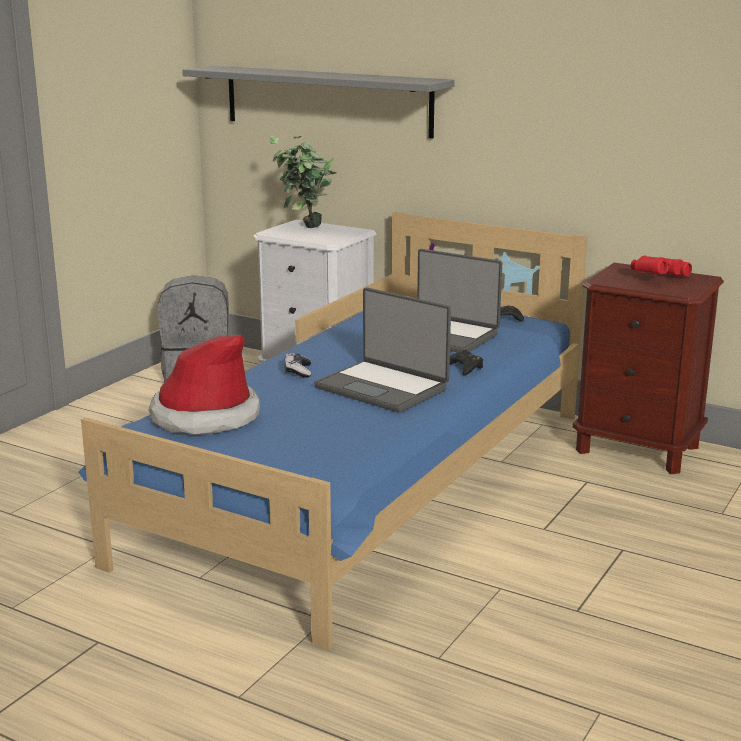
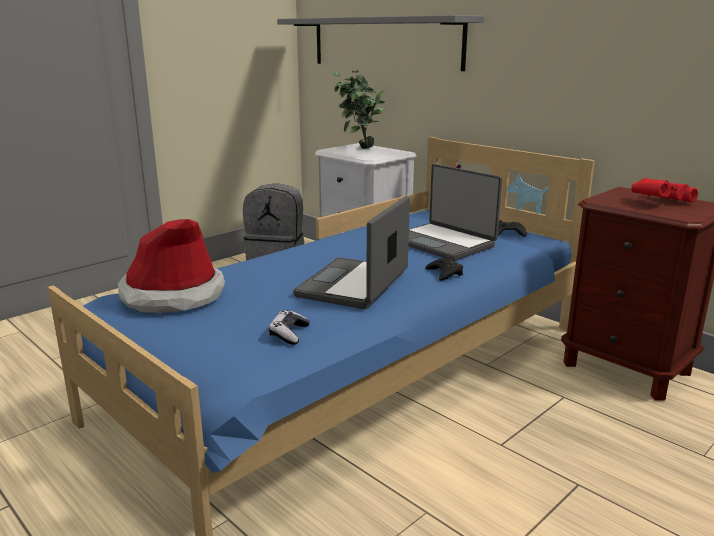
camera: 15 degrees right, 0 degrees up
game controller [285,353,311,378] -> game controller moved to [269,310,310,345]
laptop [314,287,451,413] -> laptop turned 60 degrees clockwise [293,196,410,309]

